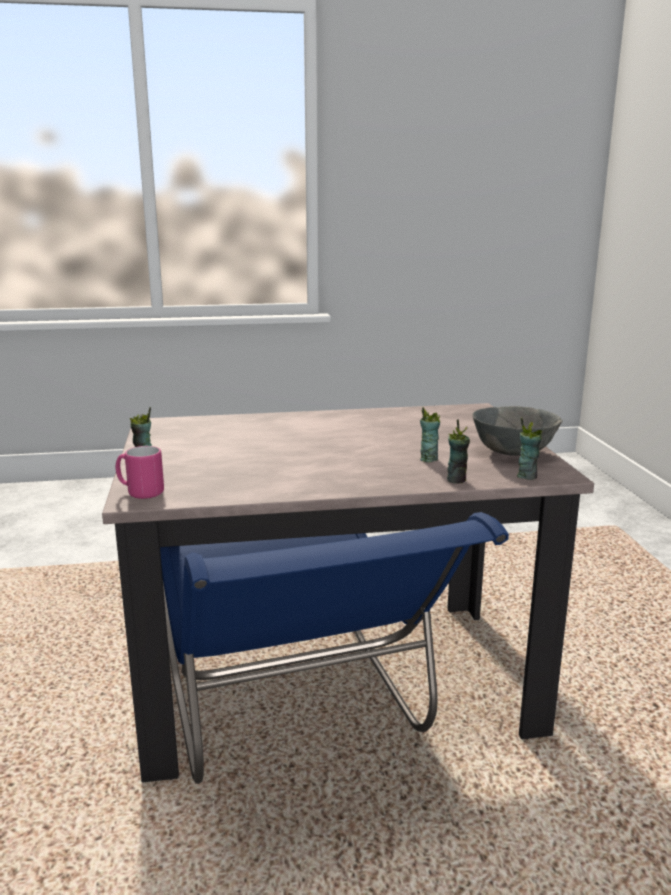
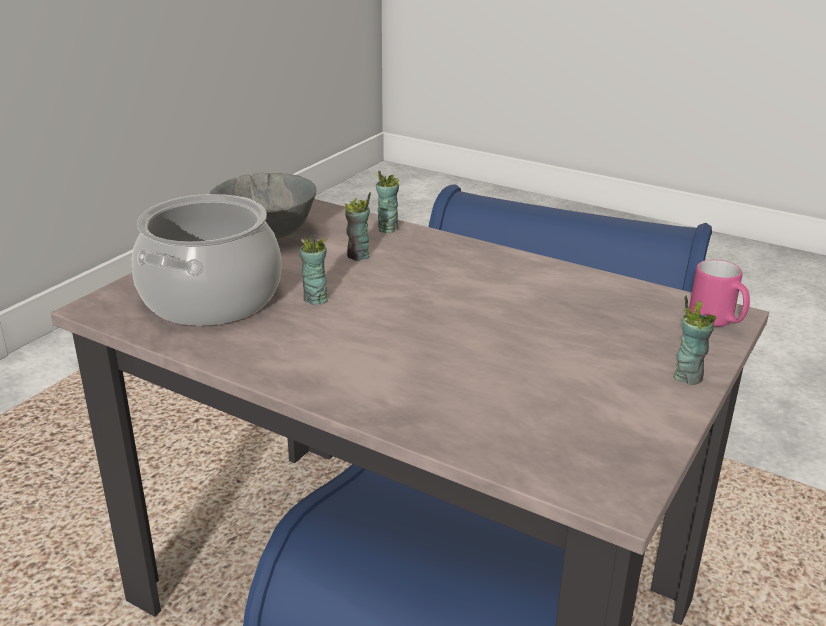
camera: 140 degrees left, 10 degrees up
cup [517,417,542,480] -> cup moved to [299,235,328,305]
none -> cooking pot [132,194,281,326]

